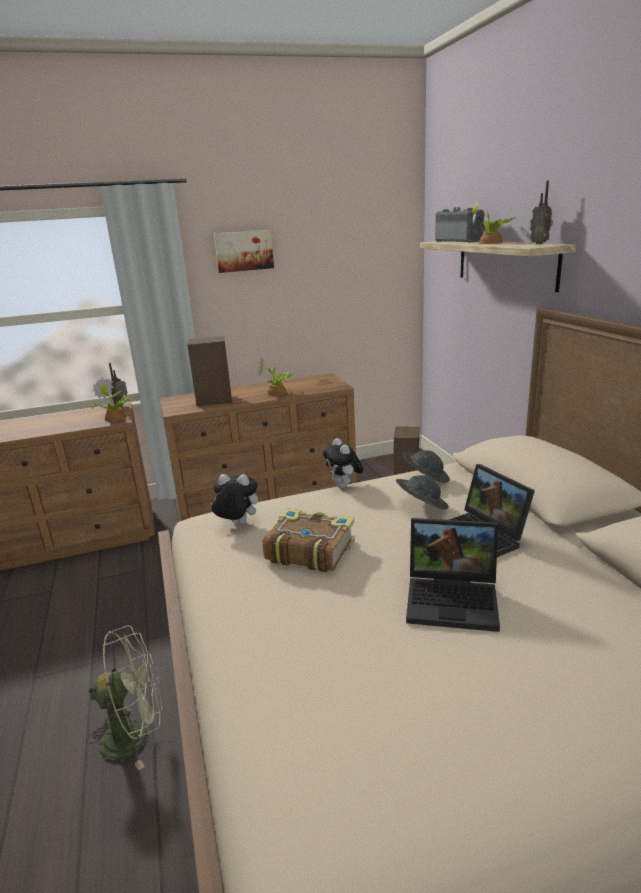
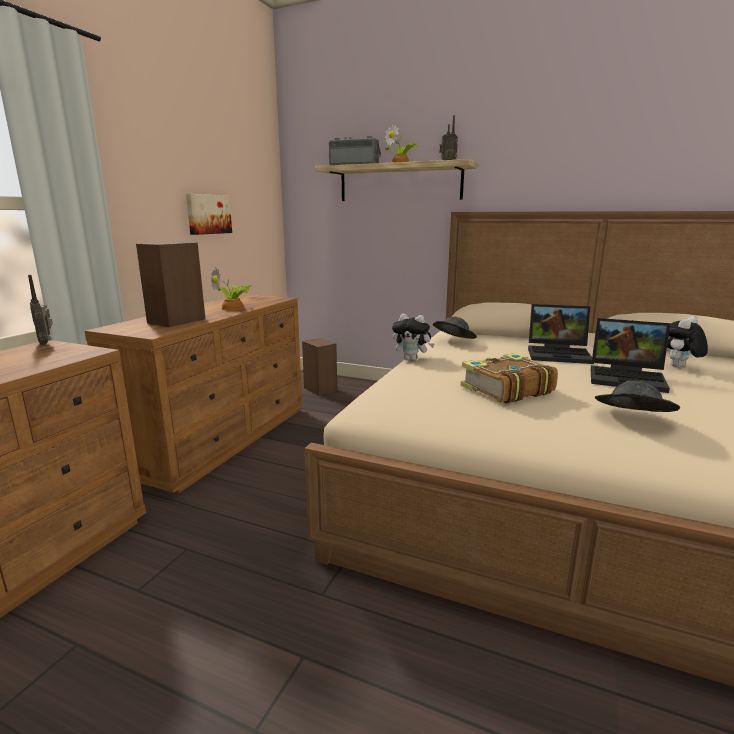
camera: 50 degrees left, 5 degrees down
green fan [86,625,162,770] -> none
potted plant [91,377,134,422] -> none
plush toy [210,474,258,524] -> plush toy moved to [667,316,708,367]
picture [214,230,274,273] -> picture moved to [186,194,232,235]
grey hat [396,475,448,509] -> grey hat moved to [595,381,680,412]
laptop [406,518,500,632] -> laptop turned 60 degrees clockwise [591,318,670,393]

